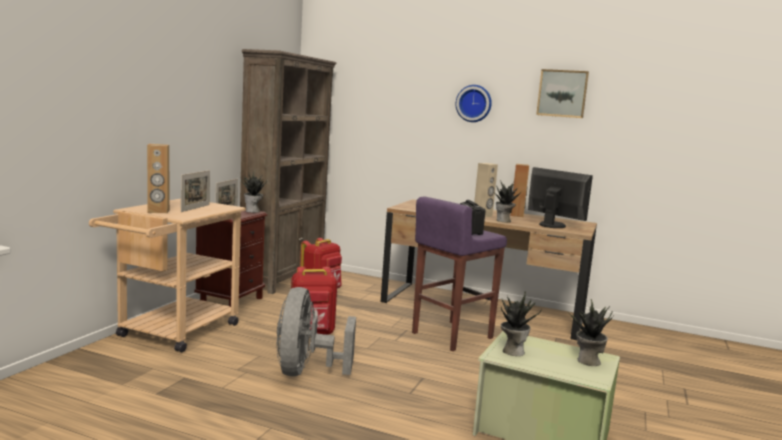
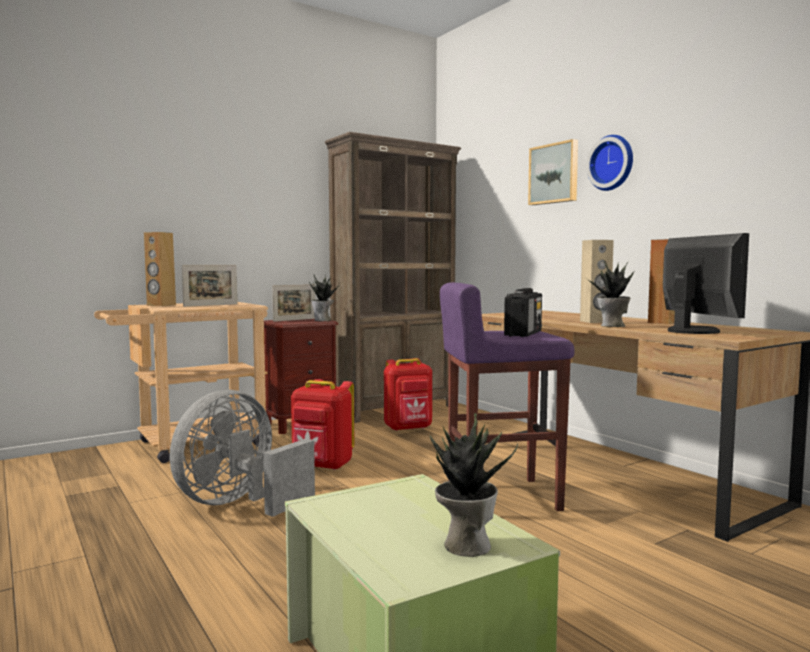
camera: 35 degrees right, 5 degrees down
potted plant [501,291,542,356] -> none
picture [536,69,589,118] -> picture moved to [528,139,578,205]

